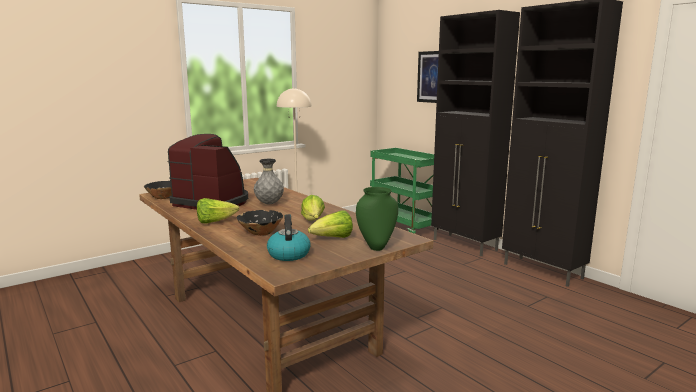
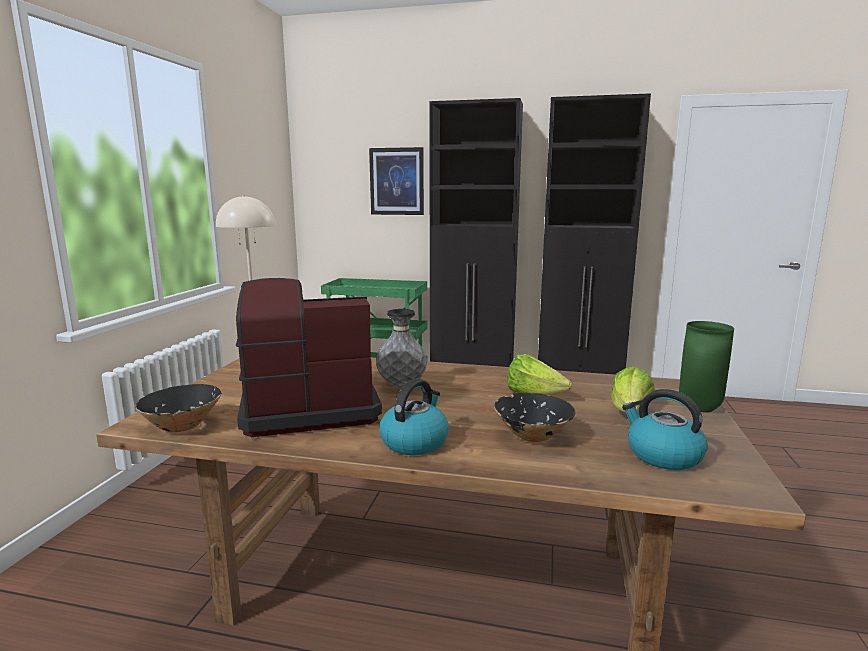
camera: 40 degrees left, 0 degrees up
lettuce [197,198,239,223] -> kettle [379,379,449,455]

